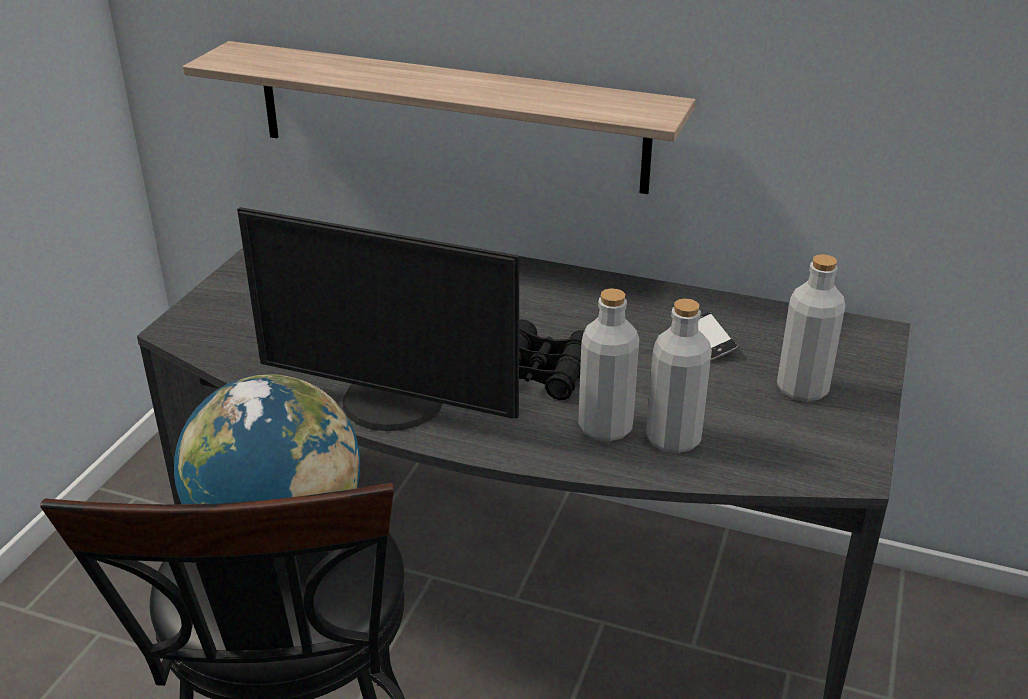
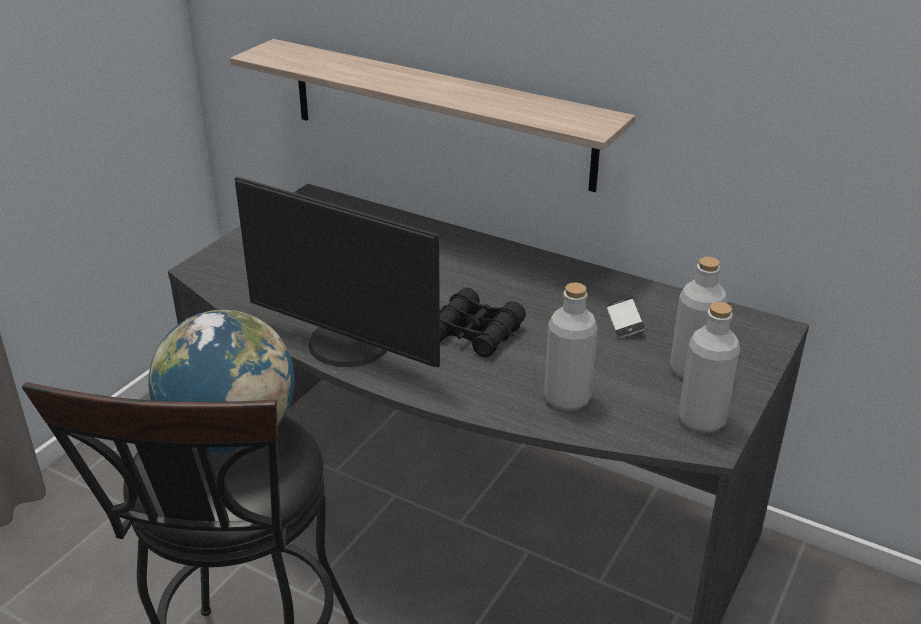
camera: 10 degrees right, 0 degrees up
grey bottle [578,288,639,442] -> grey bottle moved to [678,302,740,433]

